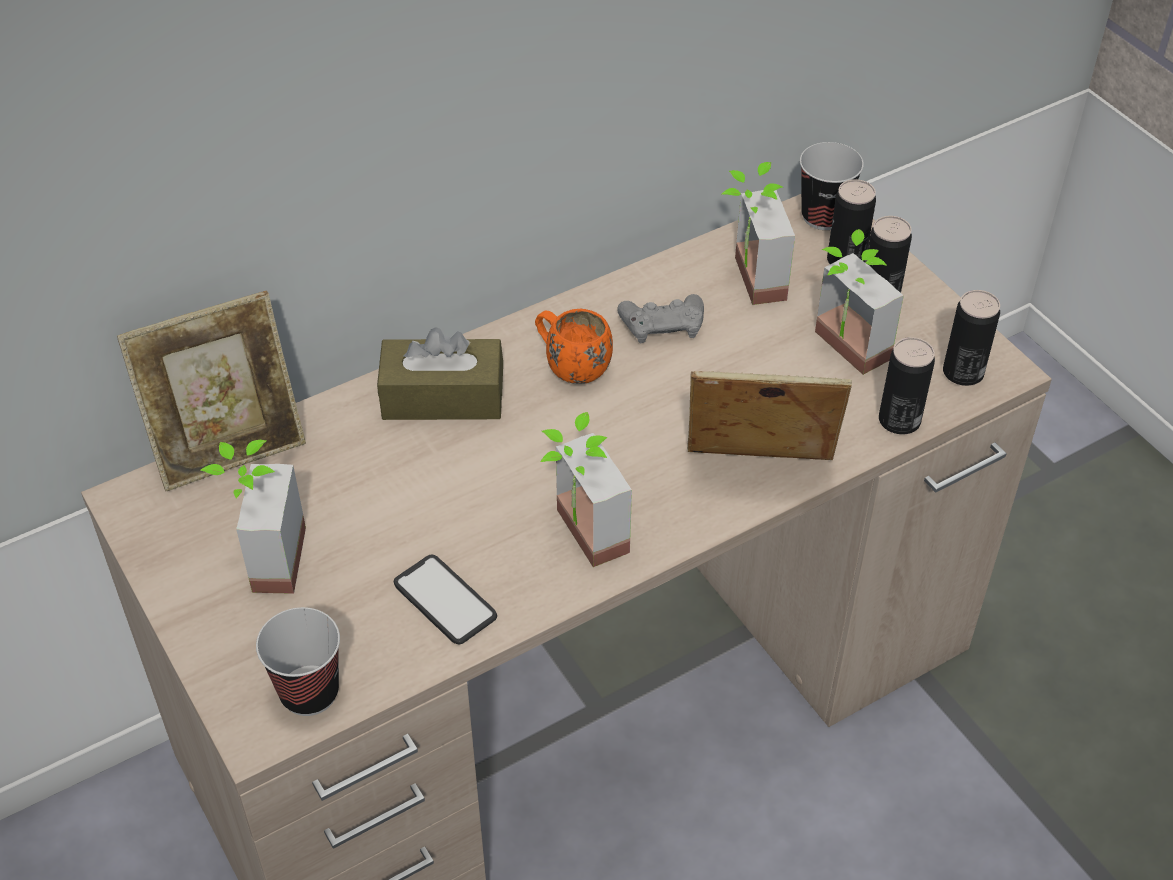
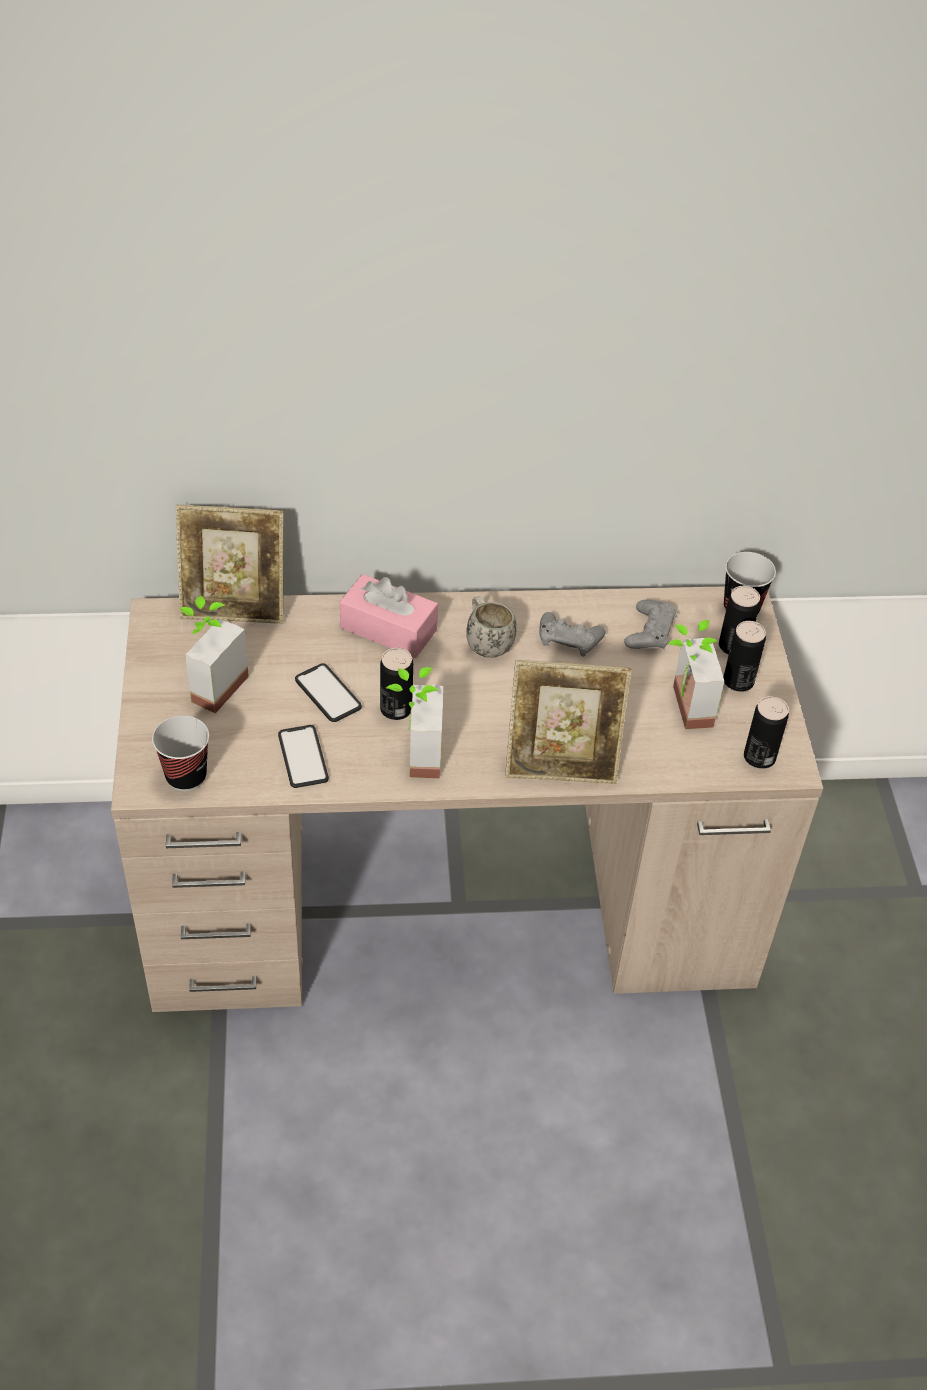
camera: 25 degrees right, 0 degrees up
brown tissue box [377,327,503,420] -> pink tissue box [340,574,438,658]
orange mug [535,309,613,384] -> white mug [466,596,517,658]
picture frame [687,371,852,460] -> picture frame turned 150 degrees clockwise [505,660,632,784]
potted plant [722,162,795,305] -> grey game controller [624,600,677,649]
can [879,337,935,434] -> can moved to [380,648,413,720]
none -> phone [295,663,362,722]

